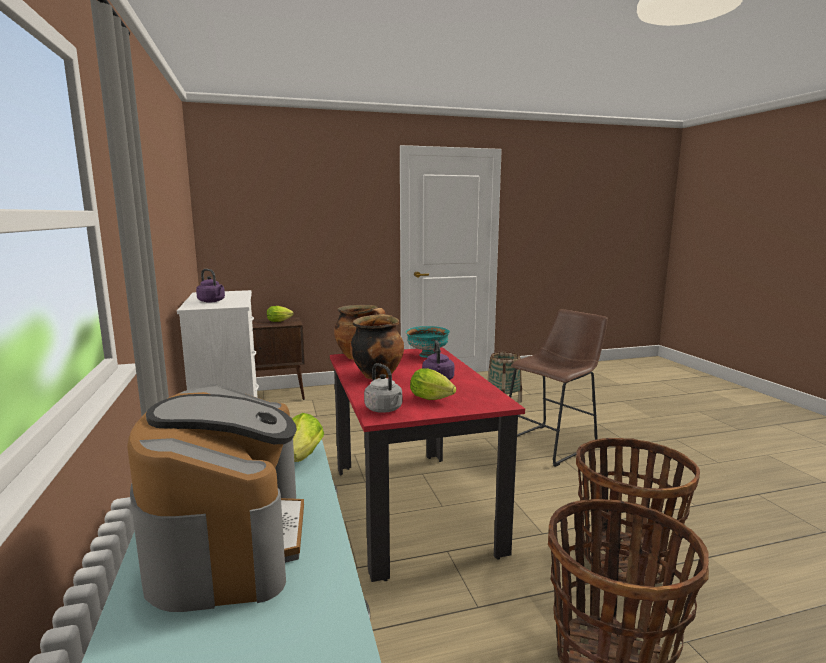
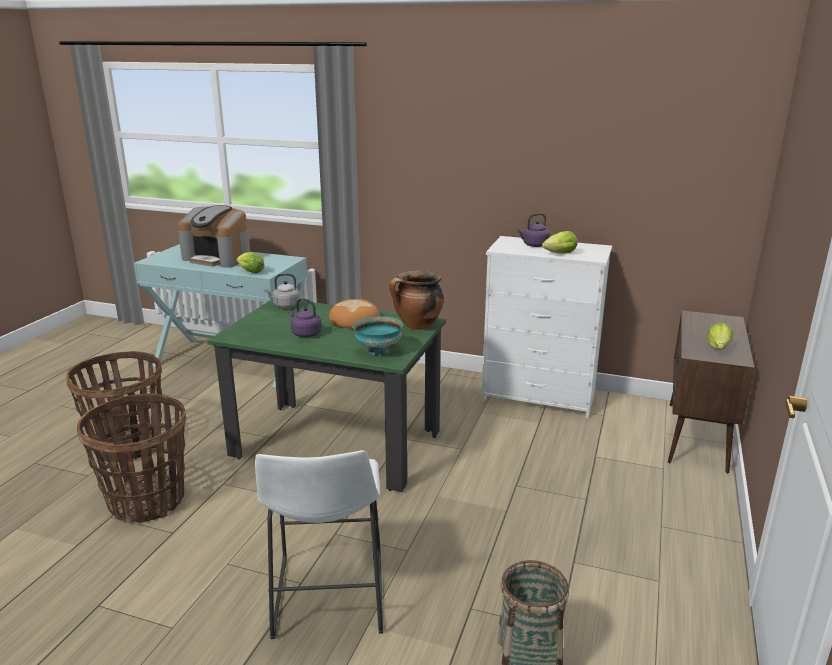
camera: 125 degrees right, 10 degrees up
red dining table [330,347,525,582] -> green dining table [208,299,446,492]
cooking pot [350,314,404,379] -> bread [329,299,380,328]
lettuce [410,368,456,400] -> lettuce moved to [542,231,577,254]
brown stool [509,309,607,467] -> white stool [255,450,383,639]

